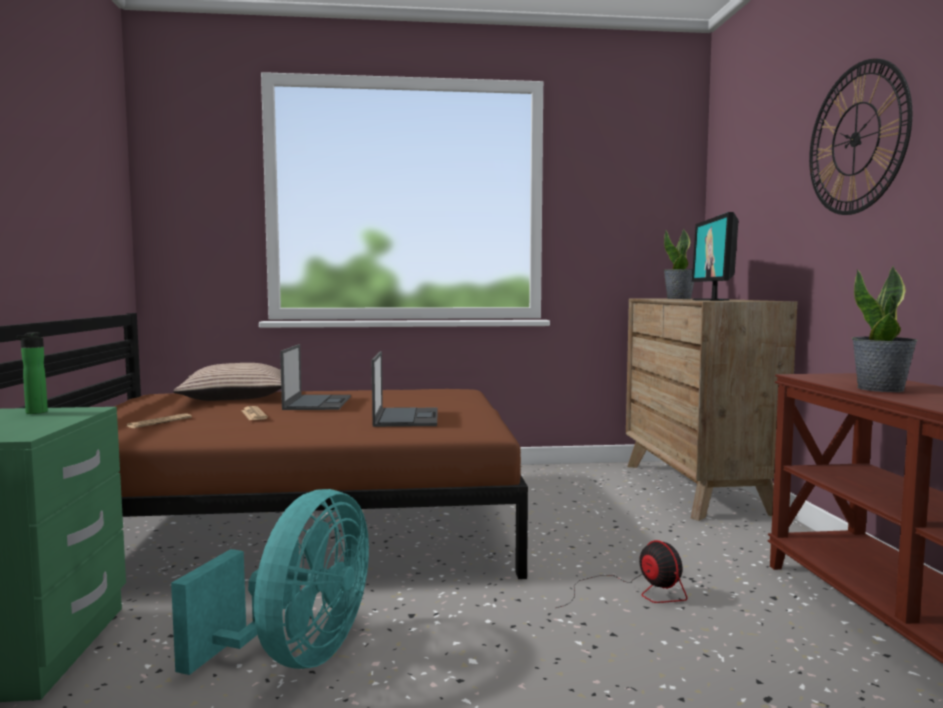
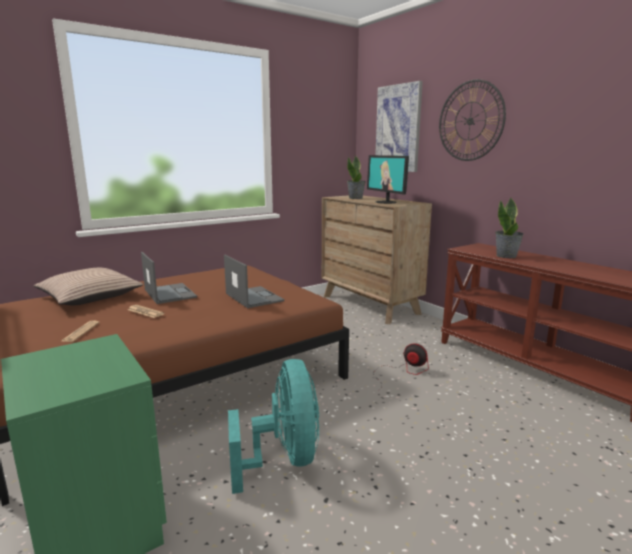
camera: 30 degrees left, 10 degrees up
bottle [17,332,48,414] -> none
none -> picture [375,81,423,172]

